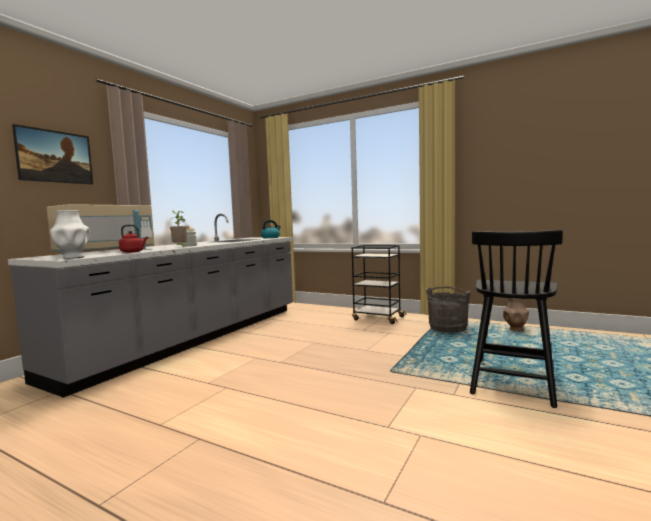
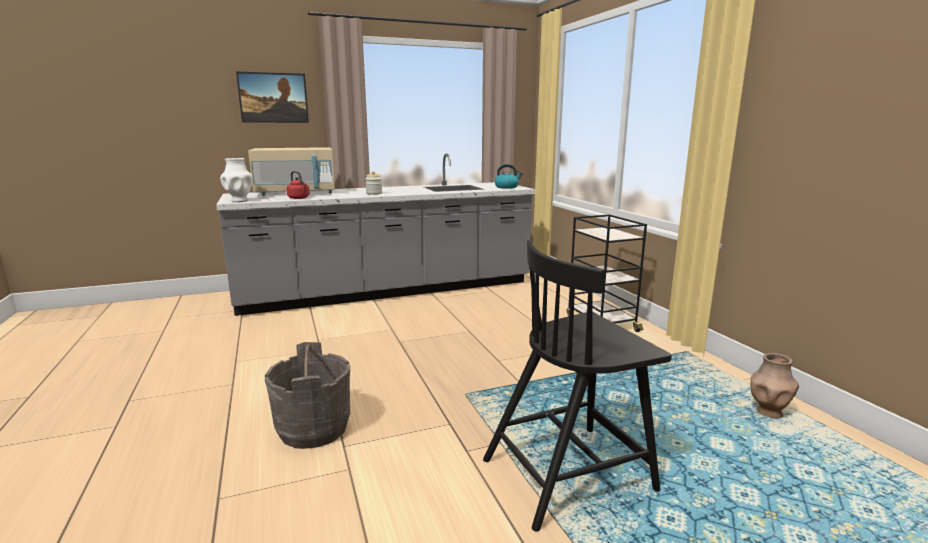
camera: 40 degrees right, 10 degrees up
potted plant [170,211,187,247] -> none
grey bucket [426,286,471,333] -> grey bucket moved to [265,342,350,449]

